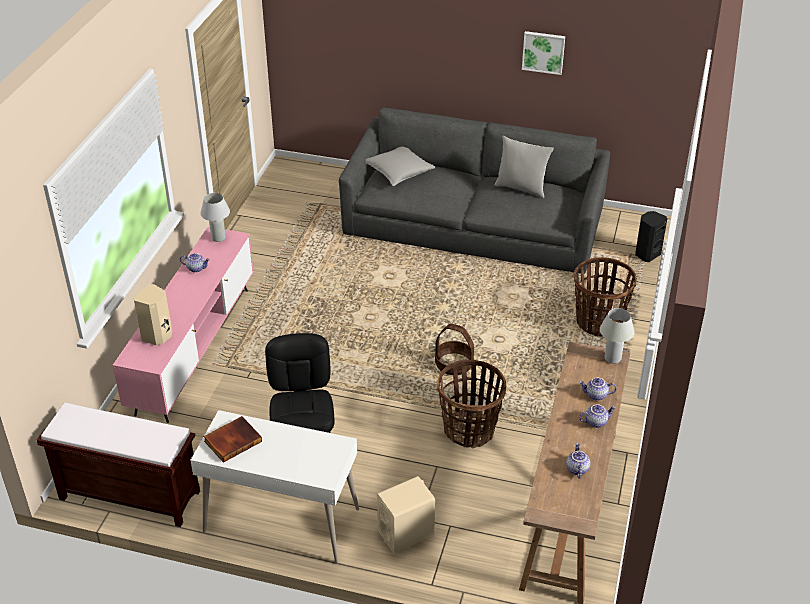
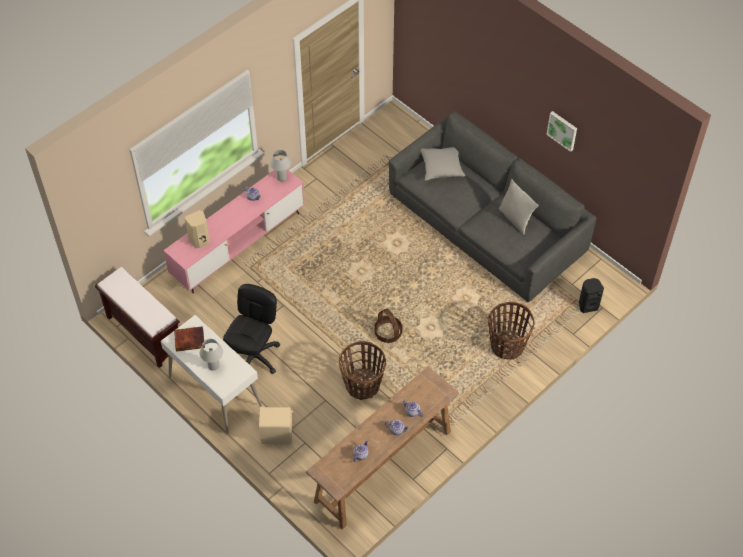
camera: 30 degrees right, 15 degrees up
white table lamp [600,308,634,364] -> white table lamp moved to [200,339,223,371]

